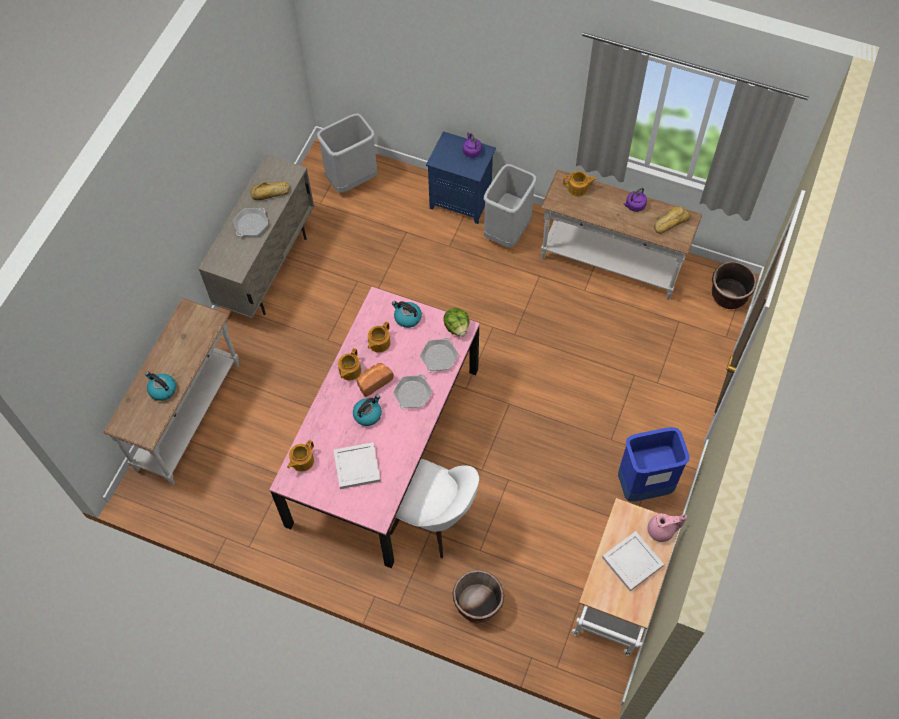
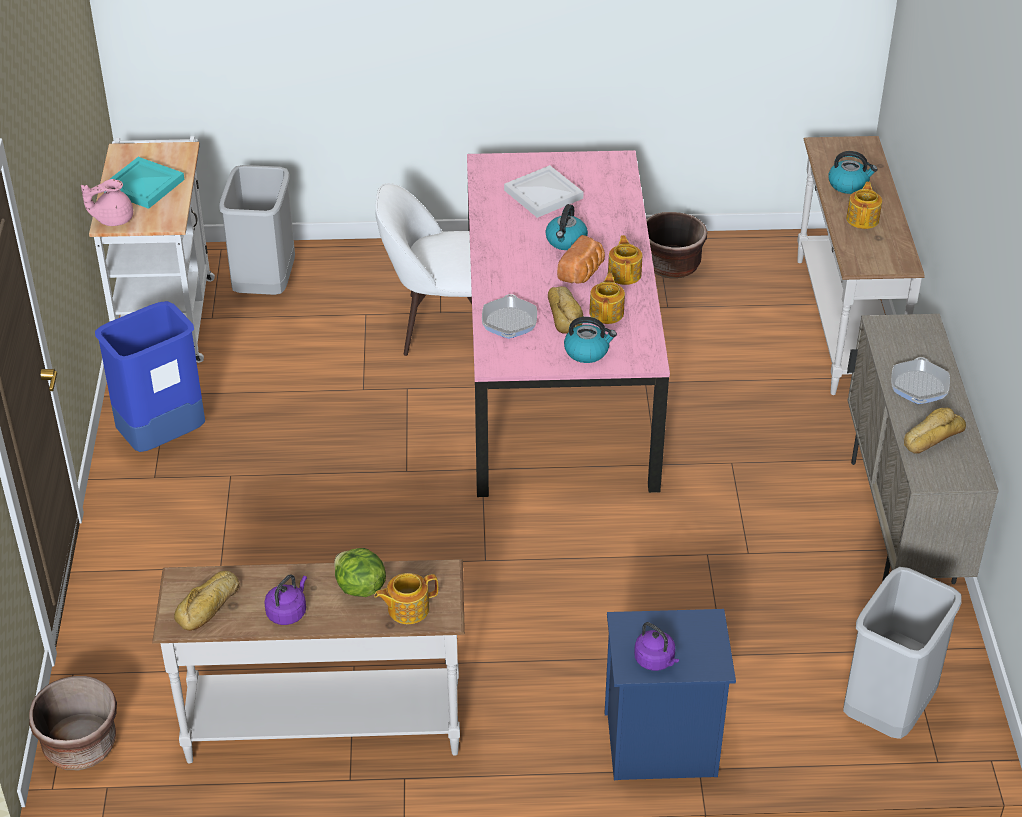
camera: 155 degrees right, 20 degrees down
teapot [287,440,314,472] -> teapot moved to [846,182,882,229]
frying pan [393,374,432,410] -> none
lettuce [443,308,470,337] -> lettuce moved to [334,548,386,597]
brown planter [453,570,504,623] -> brown planter moved to [646,212,707,278]
grey trash can [484,164,537,248] -> grey trash can moved to [219,165,295,295]
white tray [602,531,664,591] -> turquoise tray [110,157,185,209]
none -> bread [548,286,584,334]

